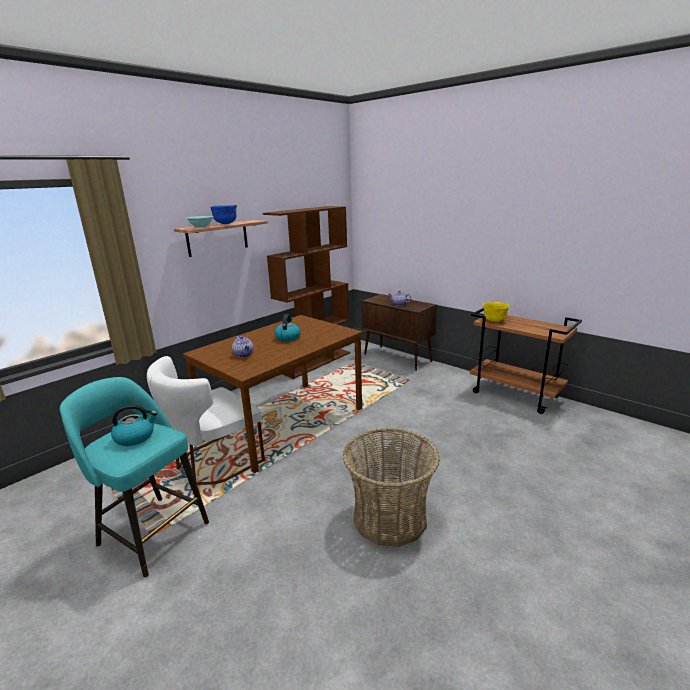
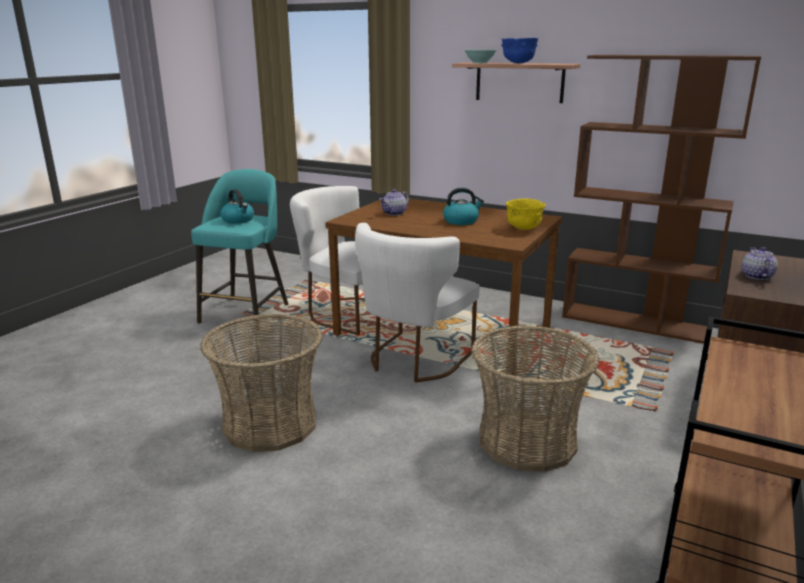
camera: 75 degrees right, 0 degrees up
yellow bowl [483,302,509,322] -> yellow bowl moved to [506,198,546,230]
none -> white chair [355,223,480,383]
none -> basket [471,325,600,472]

